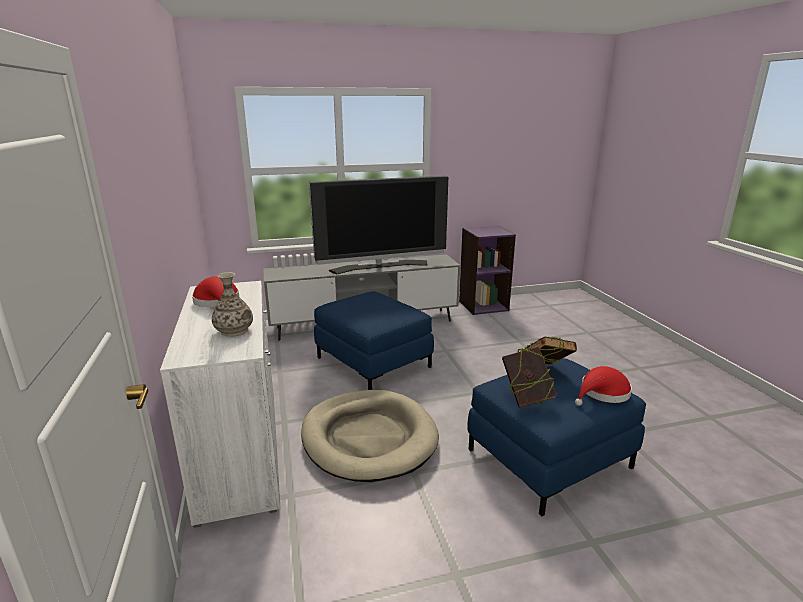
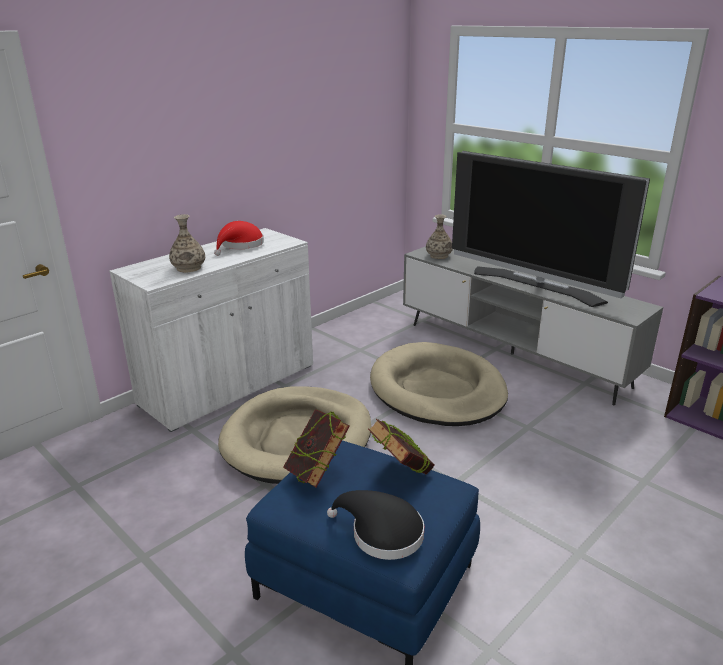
camera: 60 degrees right, 5 degrees up
blue ottoman [314,291,434,390] -> beige dog bed [370,342,508,426]
red hat [575,366,632,406] -> black hat [327,490,424,560]
none -> vase [426,214,453,259]

